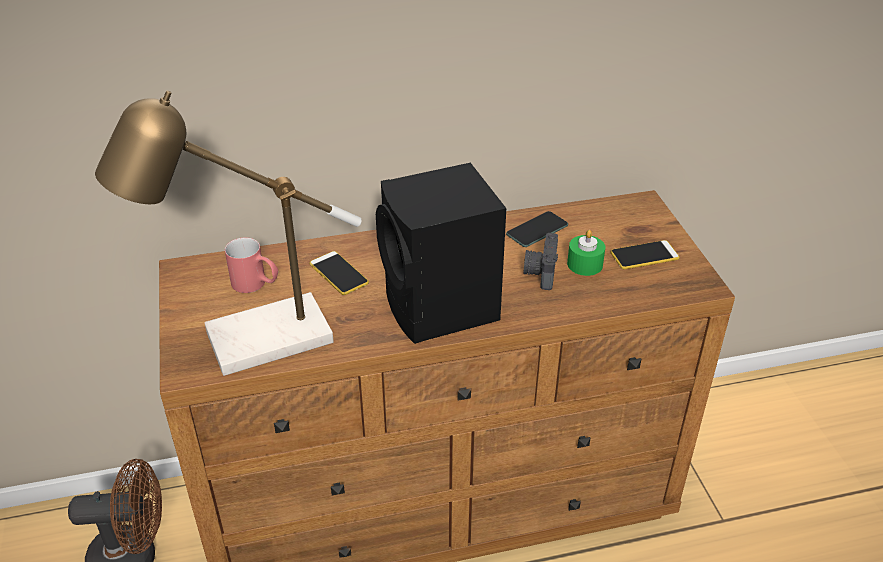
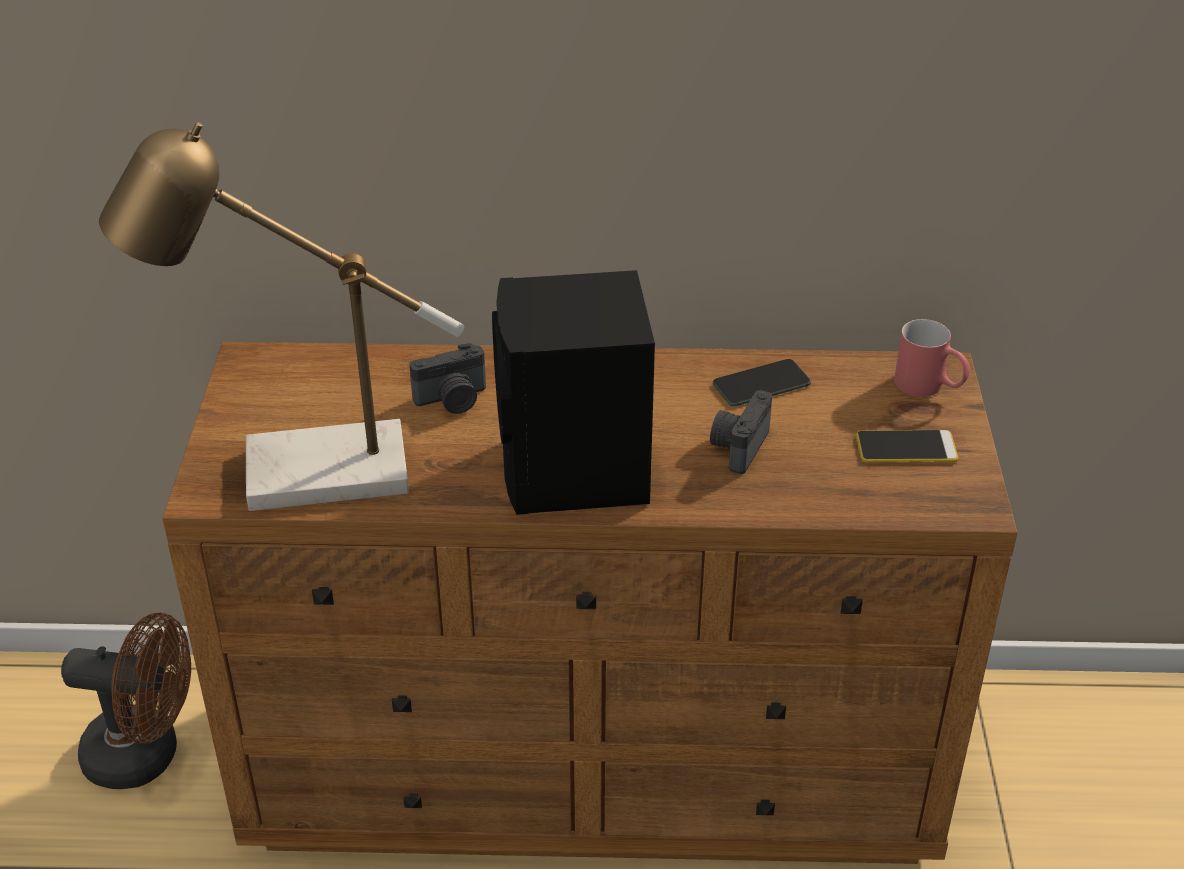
camera: 15 degrees right, 0 degrees up
red mug [225,237,278,293] -> red mug moved to [894,319,970,397]
phone [310,251,369,295] -> camera [409,343,486,414]
green candle [567,230,606,276] -> none

